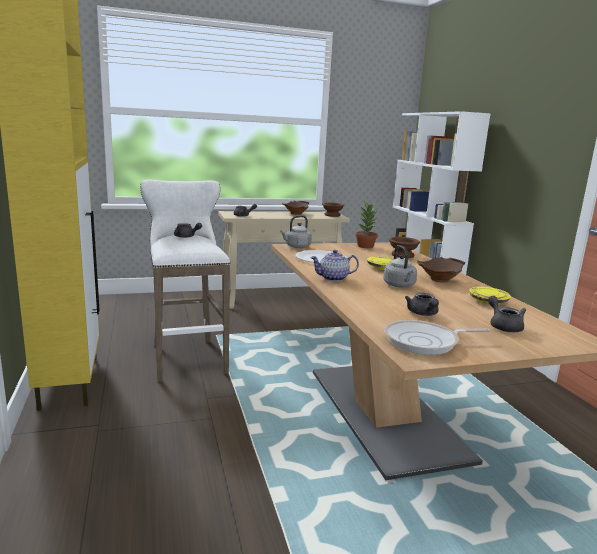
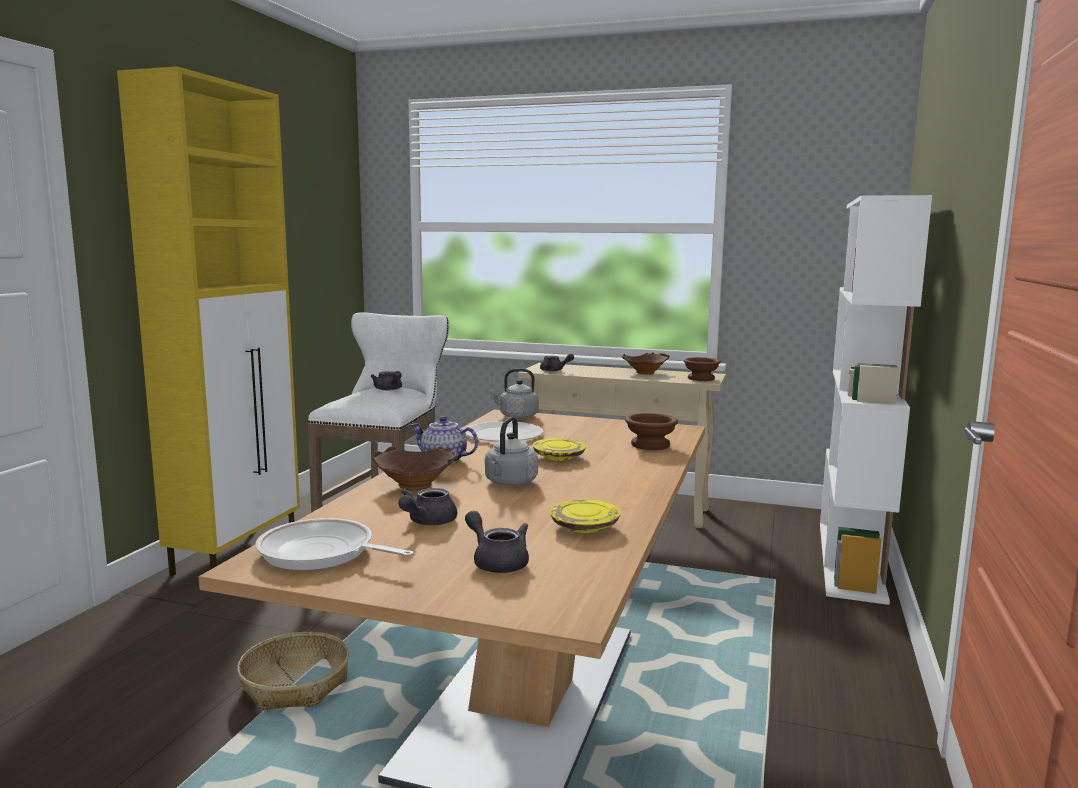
camera: 35 degrees right, 5 degrees down
potted plant [355,201,378,248] -> none
brown bowl [417,257,465,283] -> brown bowl moved to [372,446,457,491]
grey teapot [488,296,526,332] -> grey teapot turned 60 degrees counterclockwise [465,510,529,573]
none -> basket [237,632,349,711]

